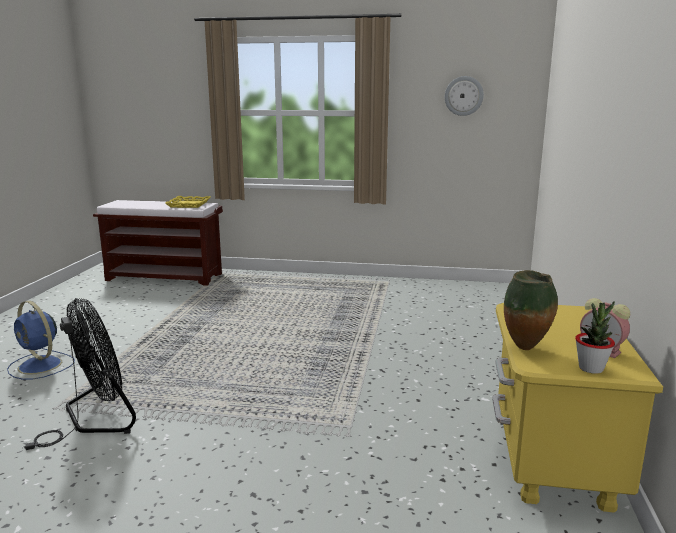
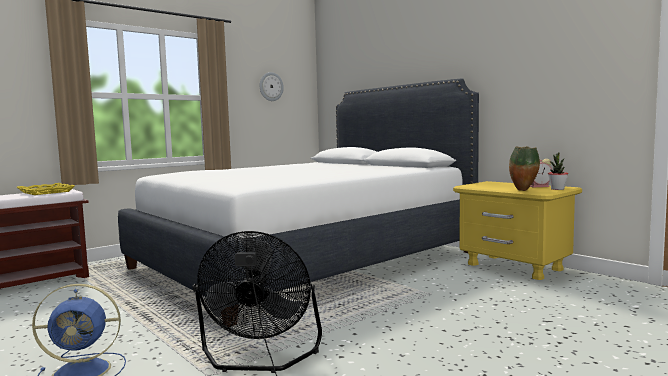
camera: 50 degrees left, 10 degrees down
none -> white bed [118,78,479,327]

